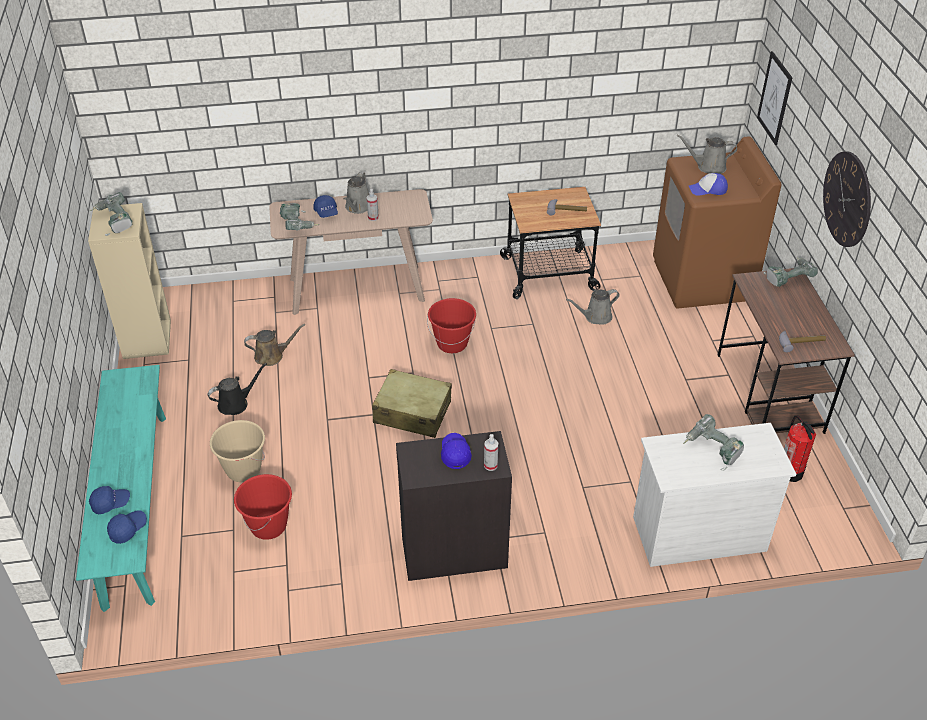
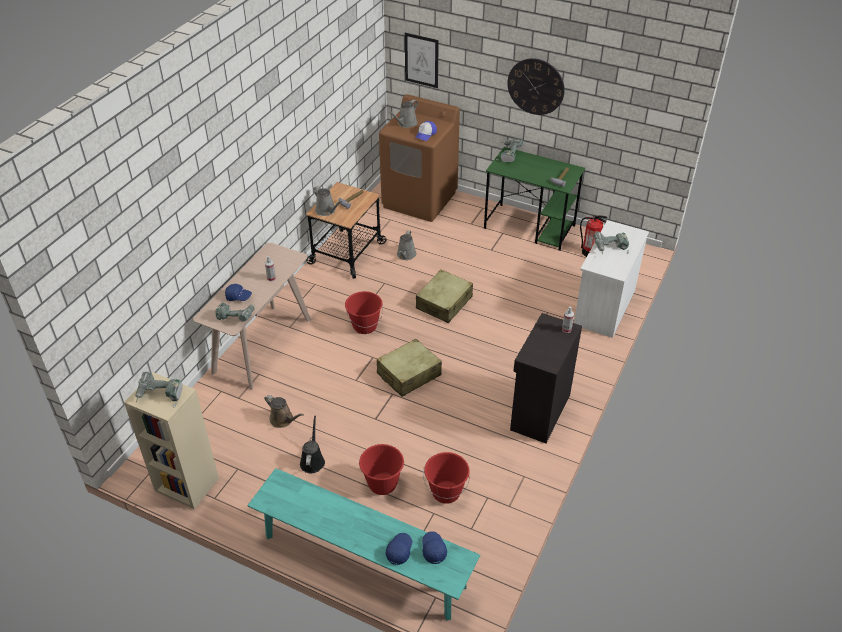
camera: 55 degrees left, 0 degrees up
beige bucket [210,420,265,482] -> red bucket [358,444,405,495]
brown watering can [244,324,305,366] -> brown watering can turned 105 degrees clockwise [265,395,304,428]
grey watering can [343,172,369,214] -> grey watering can moved to [313,186,342,216]
blue cap [441,433,472,469] -> none
brown desk [717,268,855,434] -> green desk [484,147,585,251]
none -> beige suitcase [416,269,473,323]

